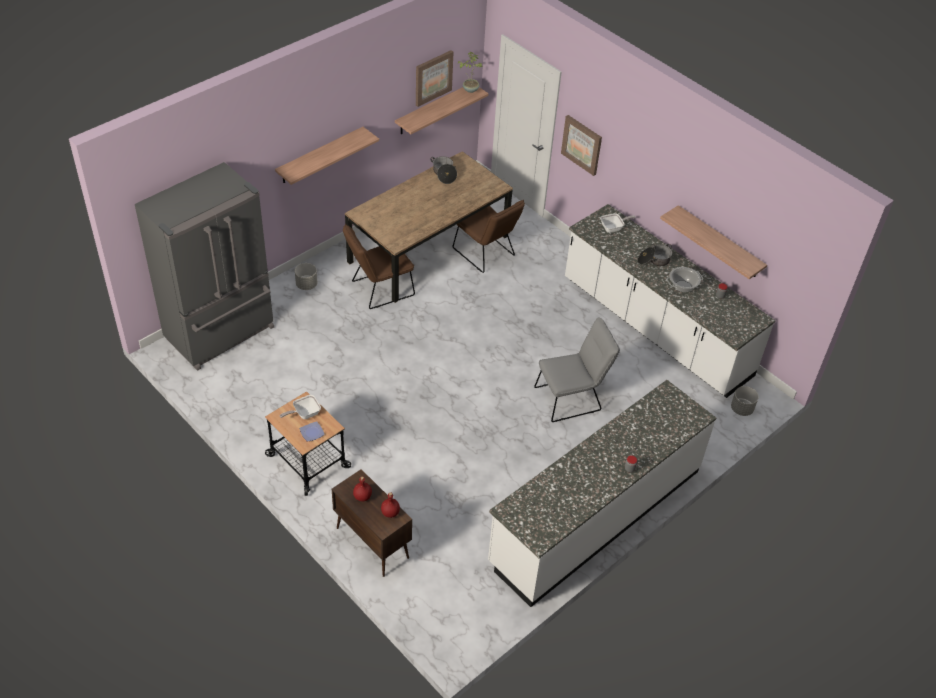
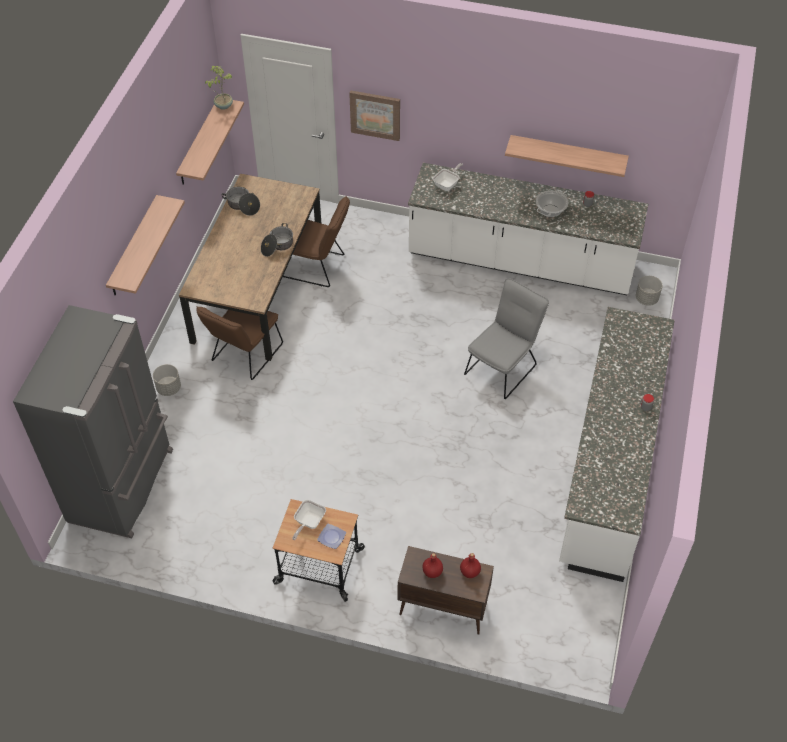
camera: 30 degrees left, 5 degrees up
picture [416,50,453,107] -> none
cooking pot [637,244,672,266] -> cooking pot moved to [261,223,293,257]

